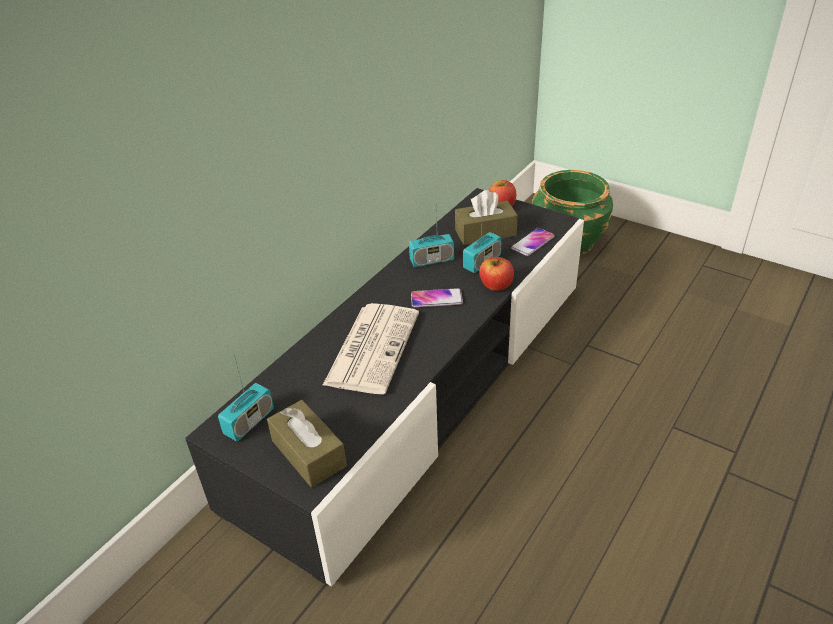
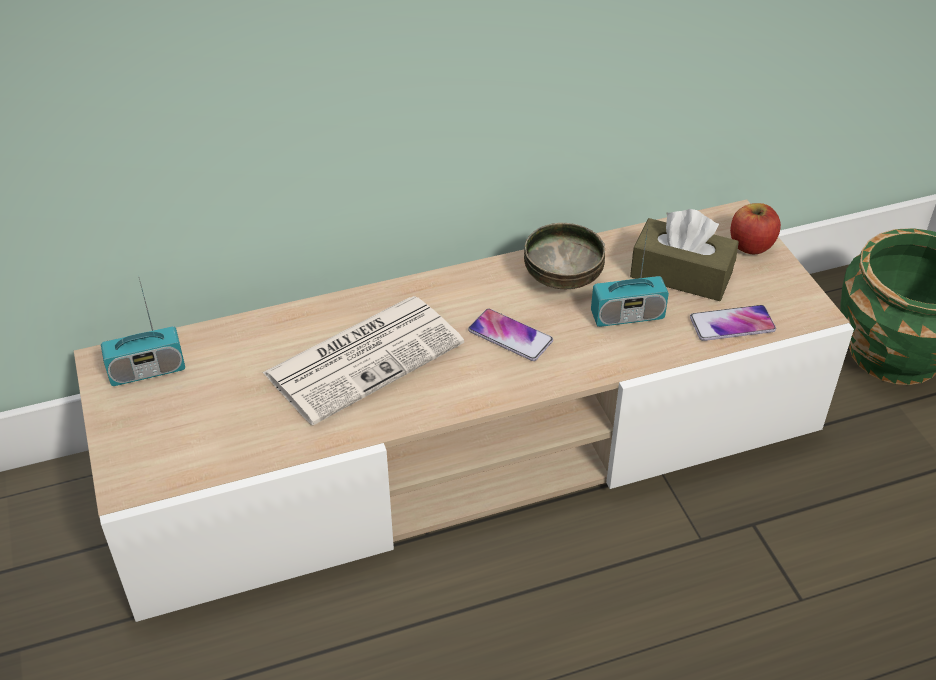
camera: 35 degrees right, 5 degrees up
black tv stand [185,188,584,587] -> beige tv stand [74,199,854,622]
brown tissue box [267,400,347,488] -> none
radio [409,207,454,267] -> bowl [524,223,605,289]
apple [479,257,514,291] -> none

